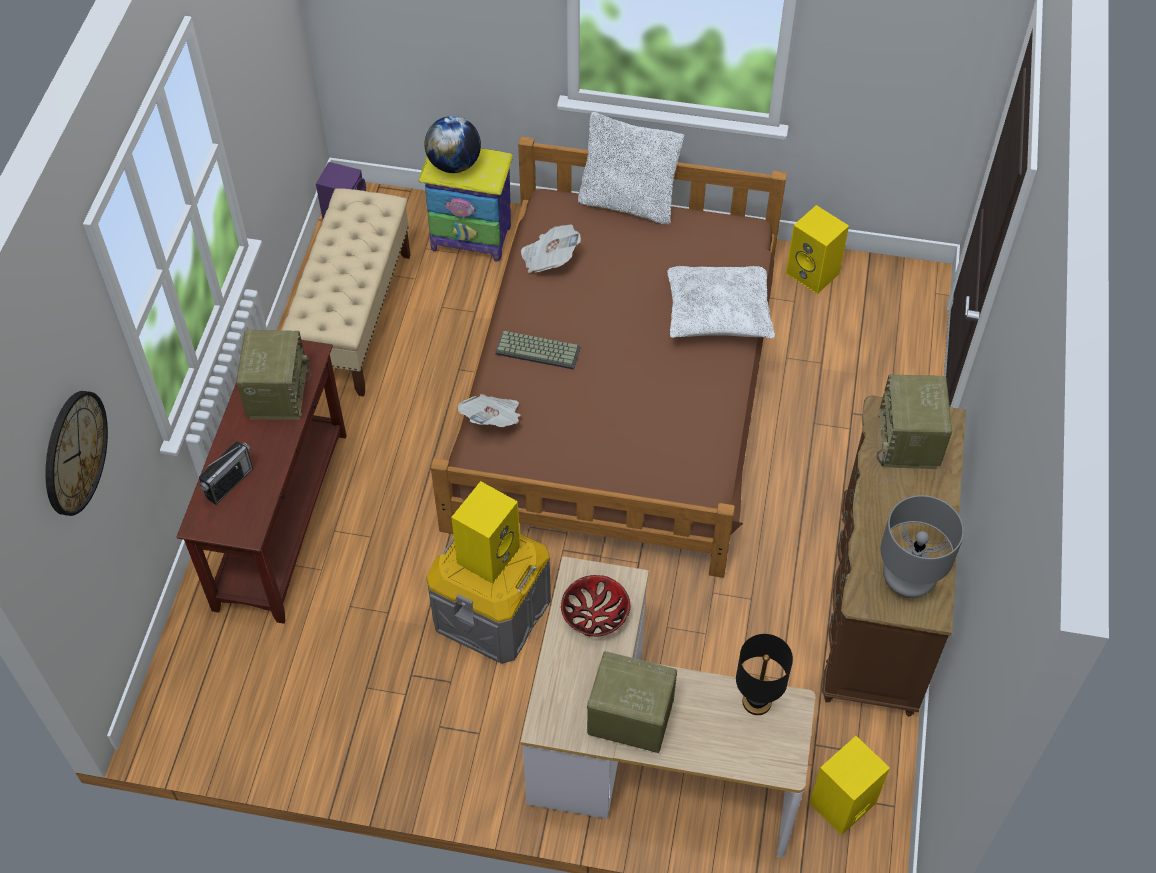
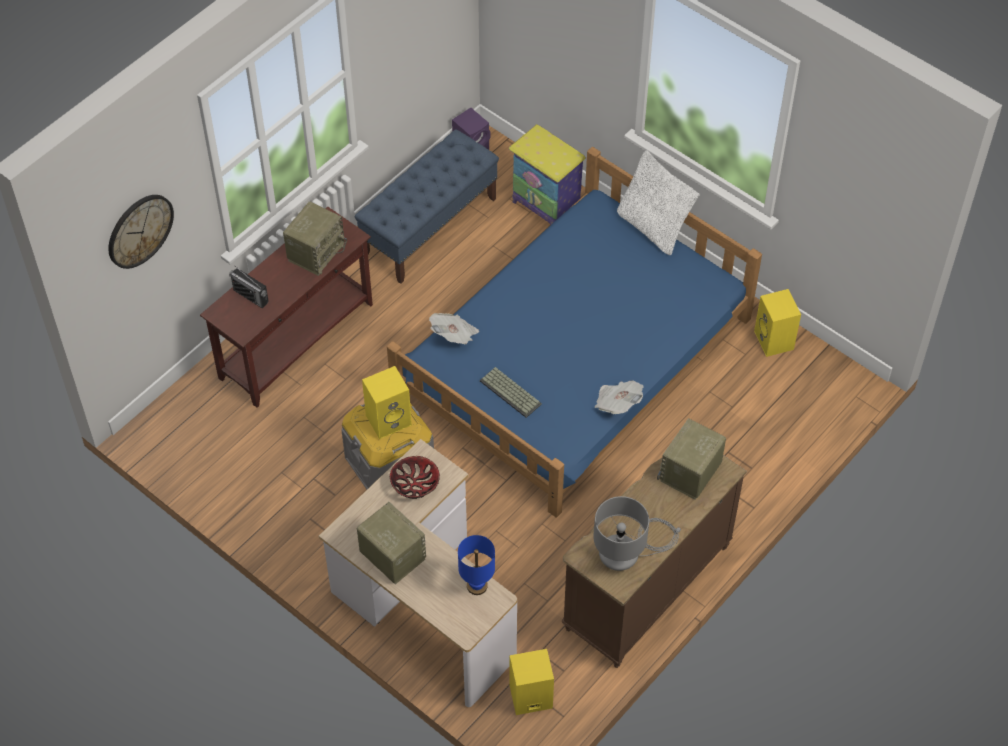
camera: 30 degrees right, 0 degrees up
radio [199,442,253,505] -> radio turned 60 degrees clockwise [229,266,269,309]
beige bench [281,188,410,397] -> blue bench [355,129,499,284]
globe [425,116,481,173] -> none
brown bed [431,137,787,578] -> blue bed [387,147,762,517]
keyboard [495,331,581,370] -> keyboard moved to [480,367,542,418]
newspaper [521,224,581,273] -> newspaper moved to [594,380,644,414]
white pillow [667,266,775,339] -> none
black table lamp [736,634,793,715] -> blue table lamp [458,535,495,595]

